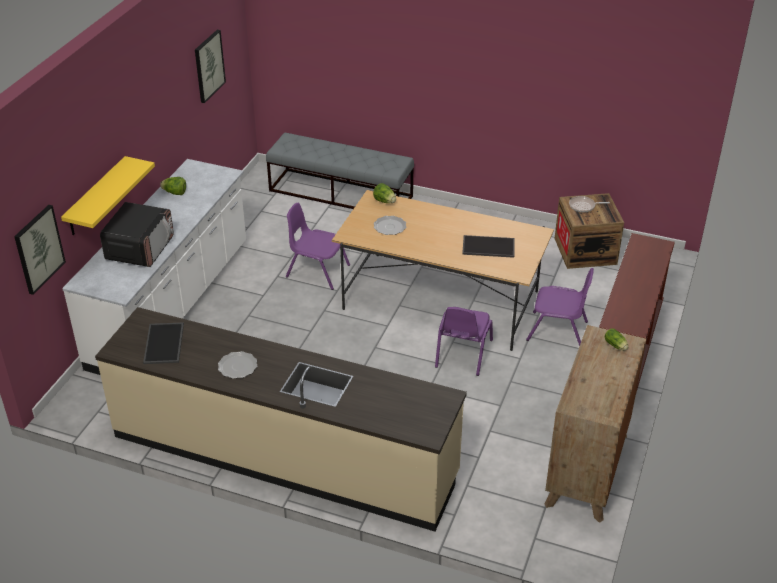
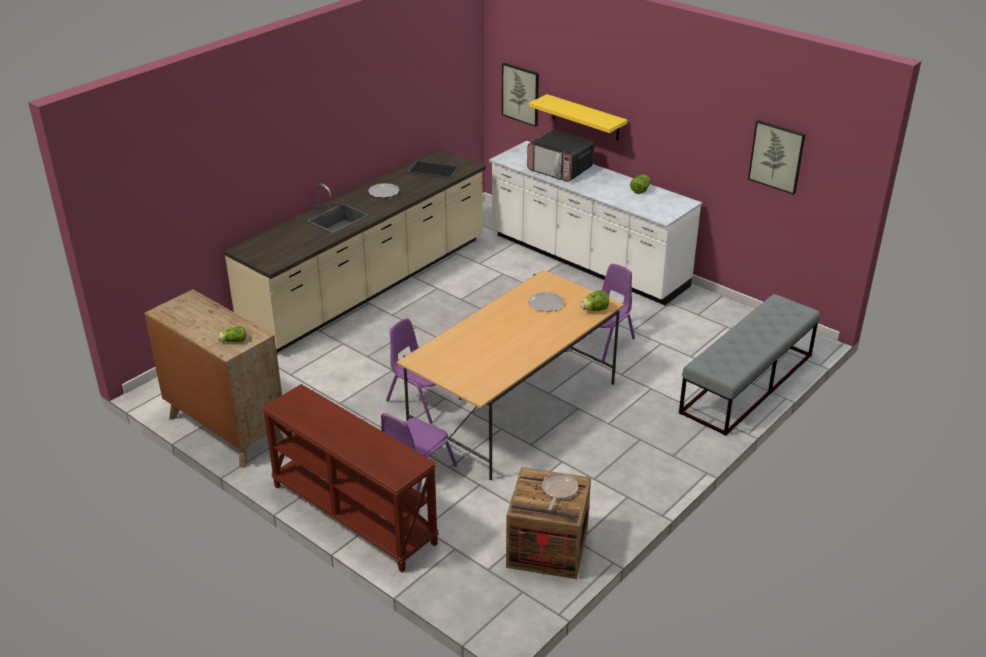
camera: 110 degrees right, 5 degrees down
tray [462,235,515,258] -> none

